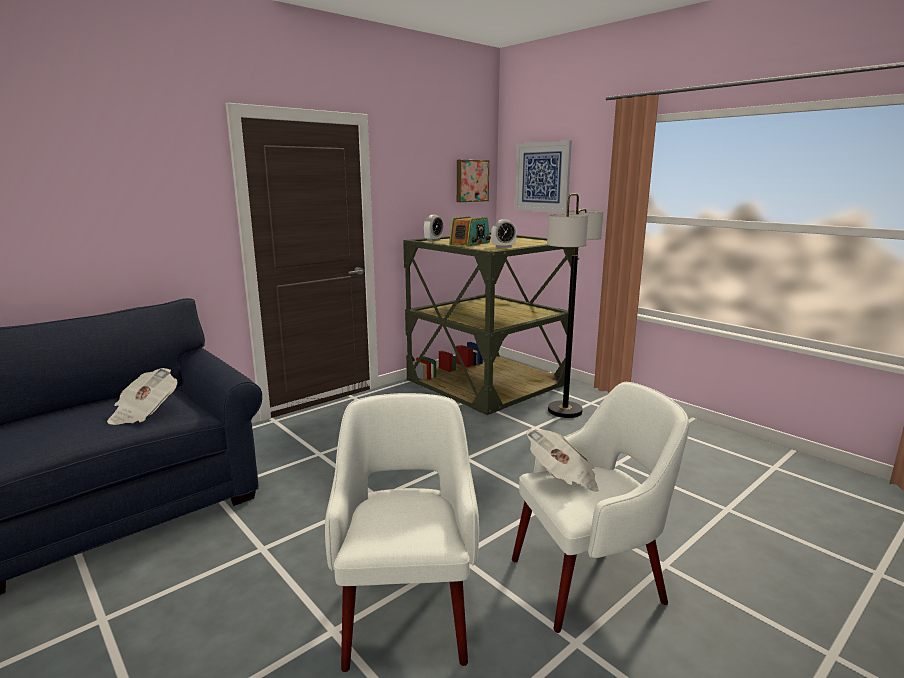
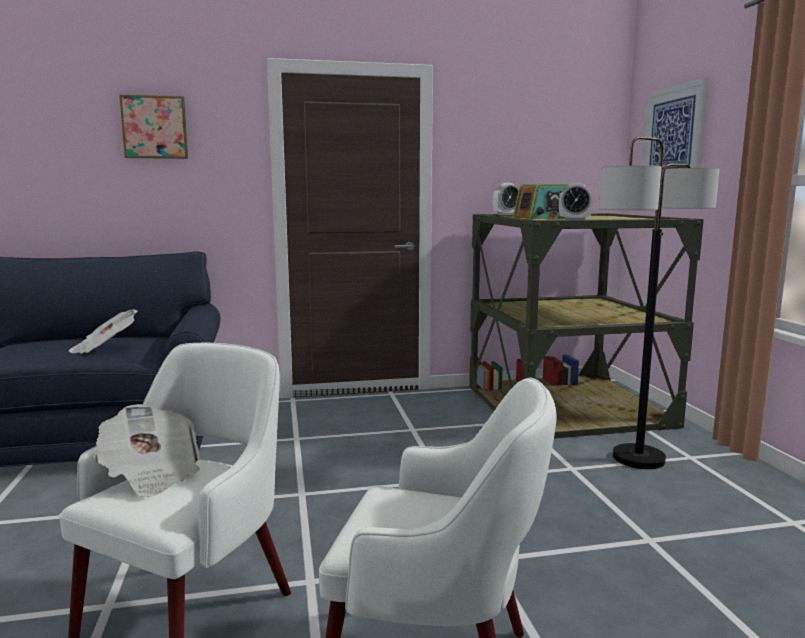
camera: 30 degrees right, 5 degrees down
picture [457,160,489,202] -> picture moved to [119,95,188,159]
newspaper [526,430,598,492] -> newspaper moved to [94,404,200,497]

